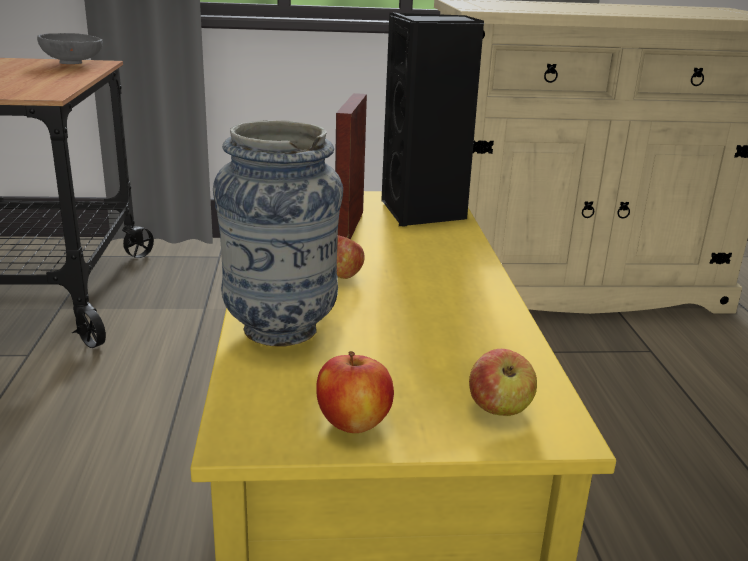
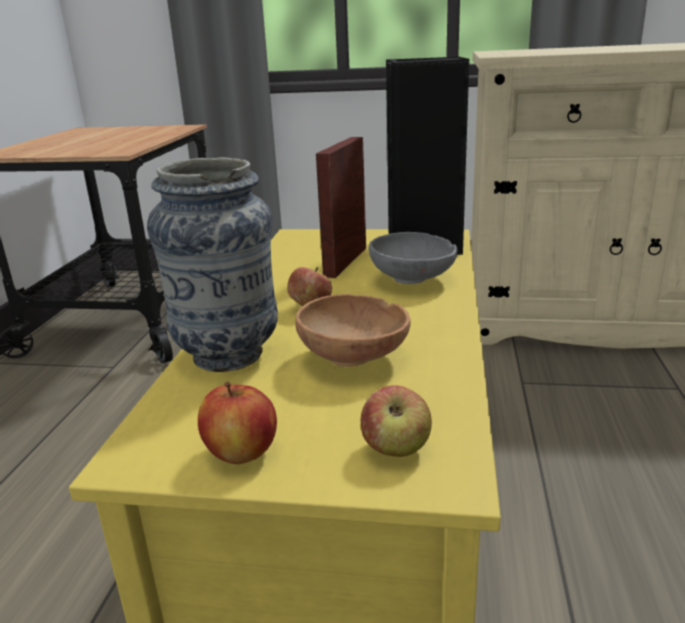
camera: 15 degrees right, 0 degrees up
grey bowl [37,33,103,64] -> grey bowl moved to [369,232,458,284]
none -> brown bowl [295,294,411,366]

